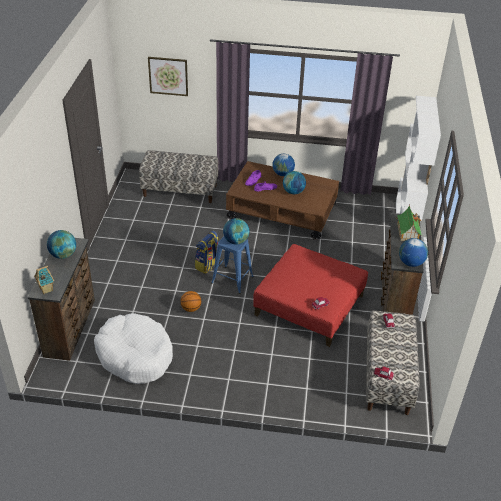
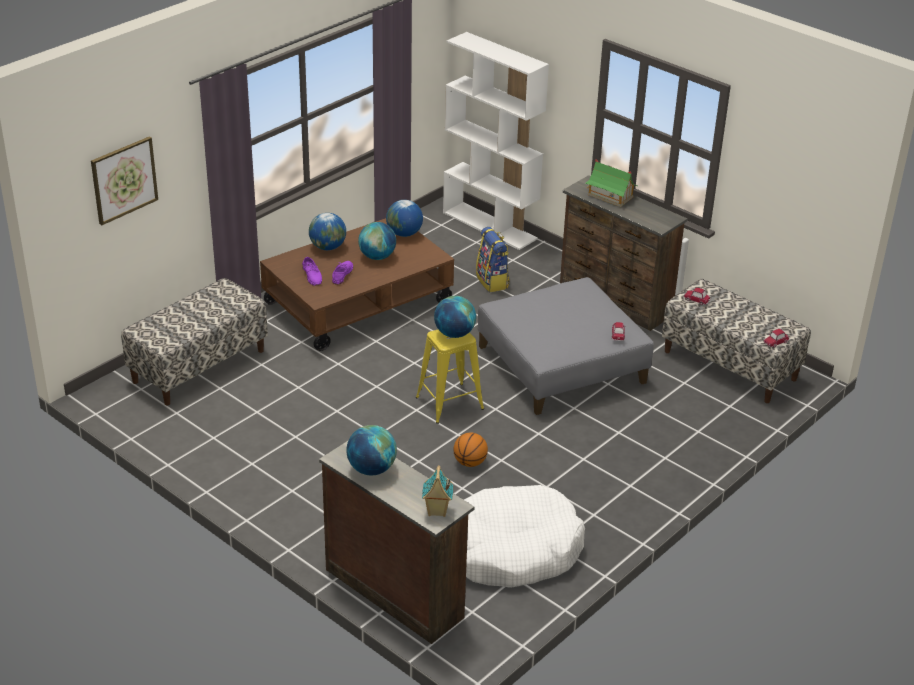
camera: 55 degrees left, 5 degrees down
backpack [195,231,220,274] -> backpack moved to [476,227,510,292]
blue stool [211,237,254,294] -> yellow stool [416,330,484,424]
red ottoman [253,244,368,347] -> grey ottoman [478,277,654,415]
globe [399,238,428,267] -> globe moved to [386,200,423,237]

